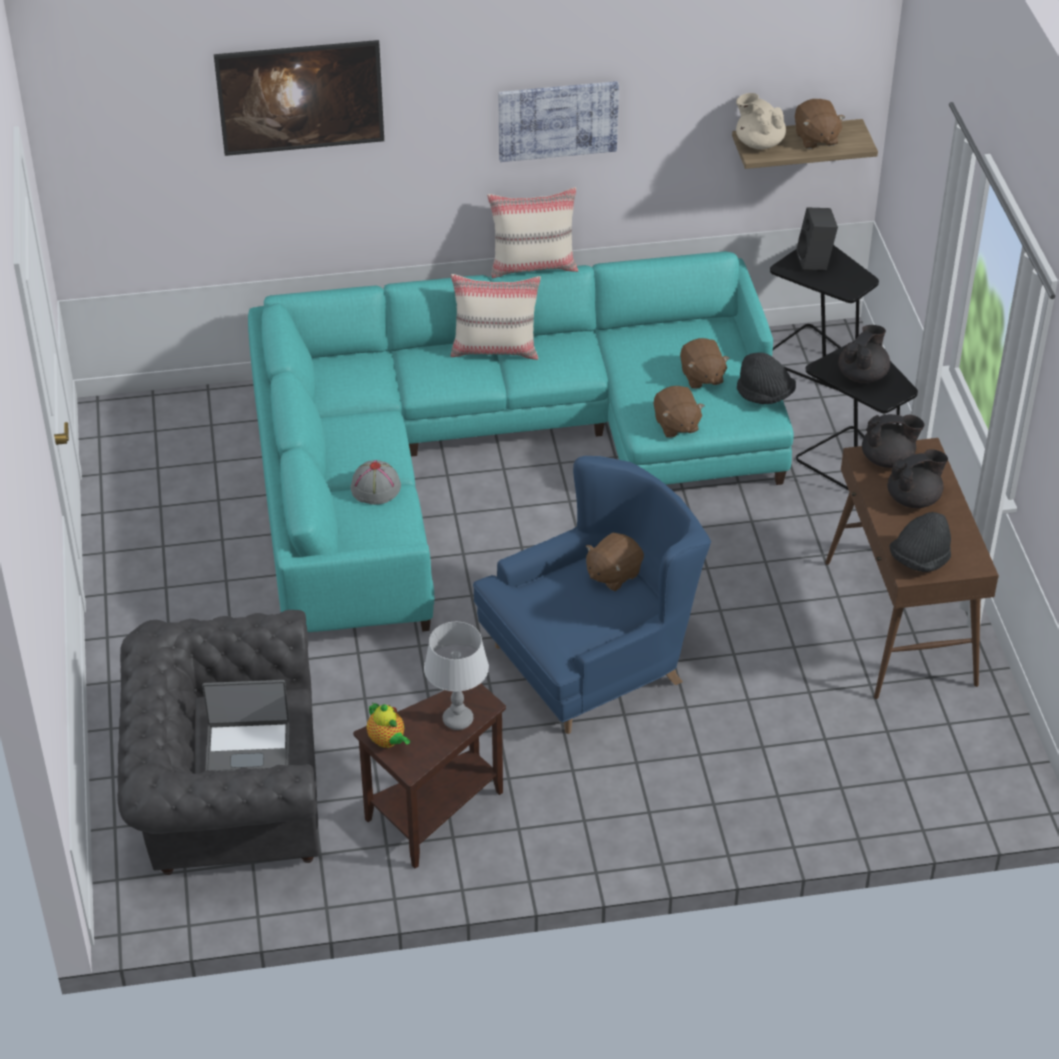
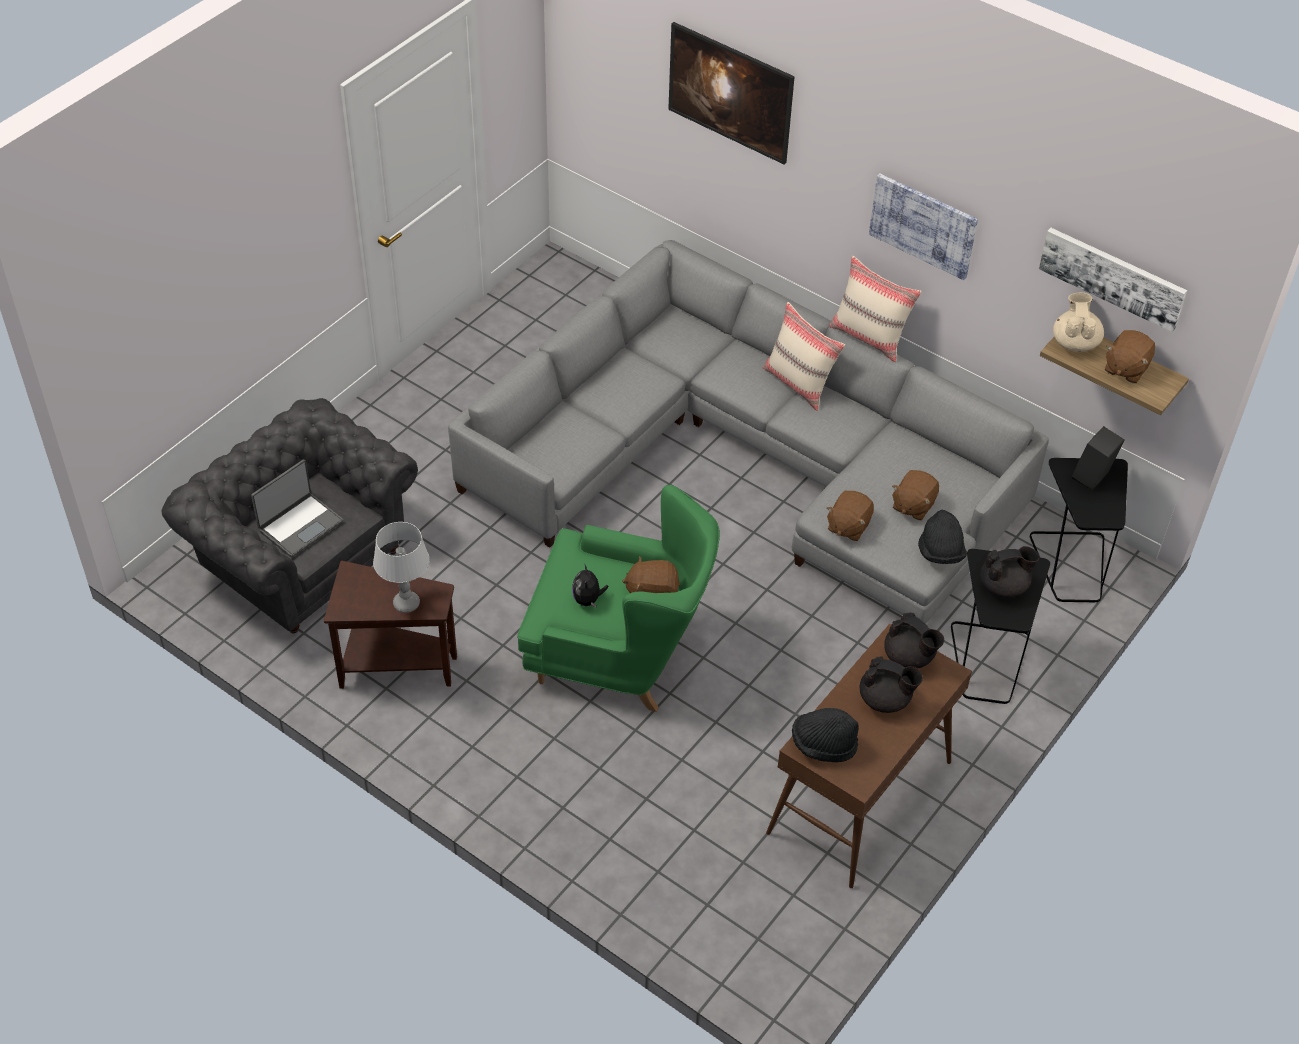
camera: 45 degrees right, 5 degrees up
laptop [202,680,290,772] -> laptop turned 90 degrees counterclockwise [251,459,343,558]
turquoise sofa [248,251,794,632] -> grey sofa [448,240,1049,623]
grey hat [351,460,401,505] -> none
teapot [367,703,410,748] -> none
blue armchair [473,456,711,734] -> green armchair [517,485,720,712]
none -> plush toy [572,563,609,608]
none -> picture [1039,228,1187,332]

